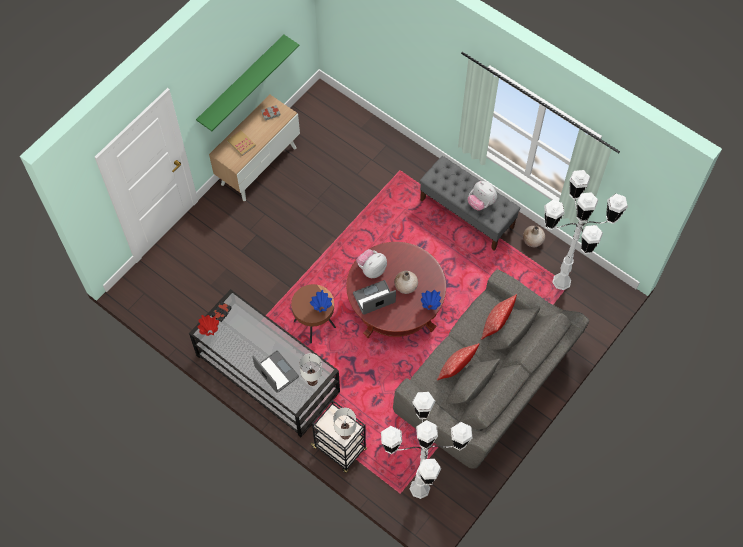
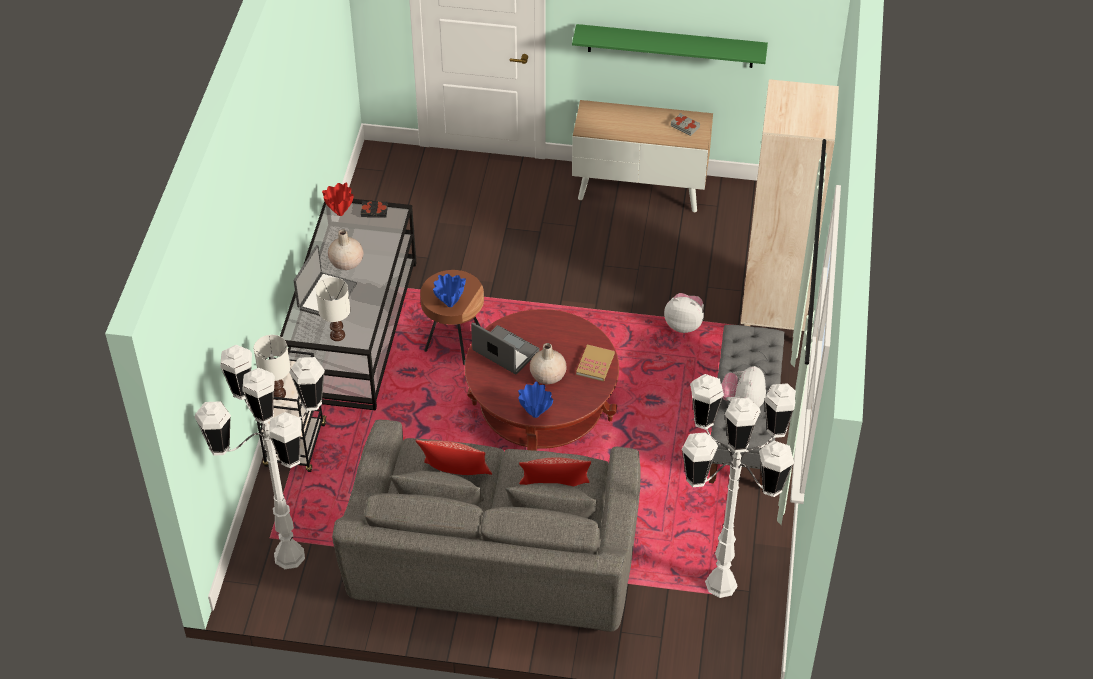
camera: 60 degrees right, 15 degrees down
book [227,130,256,156] -> book moved to [576,345,615,381]
plush toy [356,249,387,278] -> plush toy moved to [664,293,704,333]
beige vase [523,226,545,247] -> beige vase moved to [328,229,364,270]
none -> beige bookcase [741,79,839,331]

